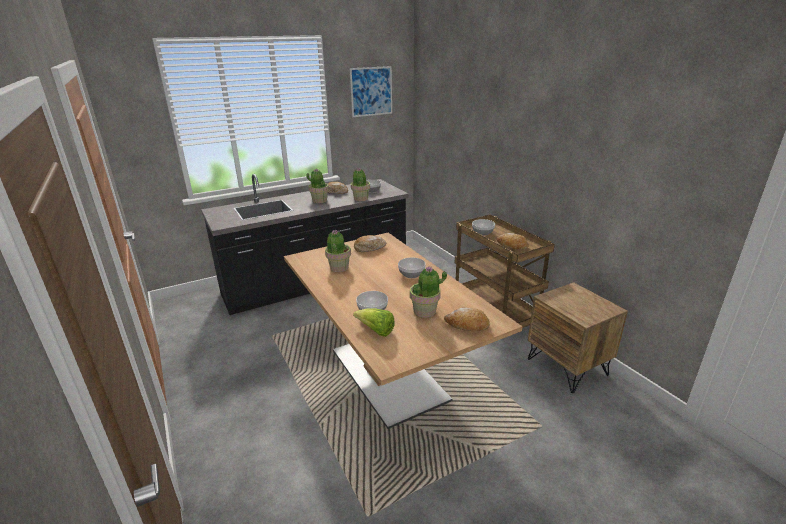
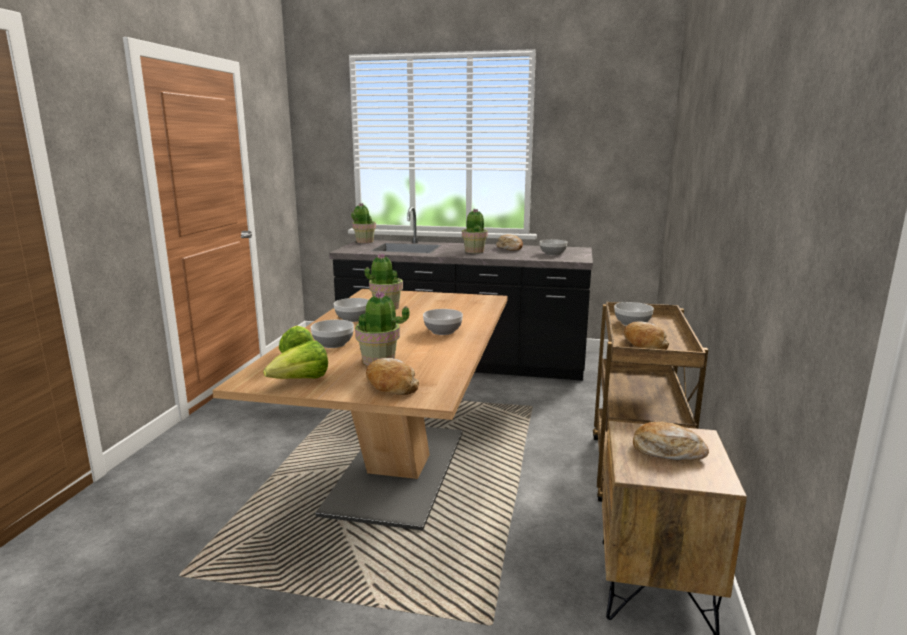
camera: 40 degrees right, 10 degrees down
picture [350,66,392,117] -> none
potted plant [351,168,370,201] -> potted plant moved to [351,203,376,243]
bread [354,235,386,252] -> bread moved to [633,422,709,461]
none -> lettuce [263,341,328,379]
none -> bowl [334,298,369,322]

